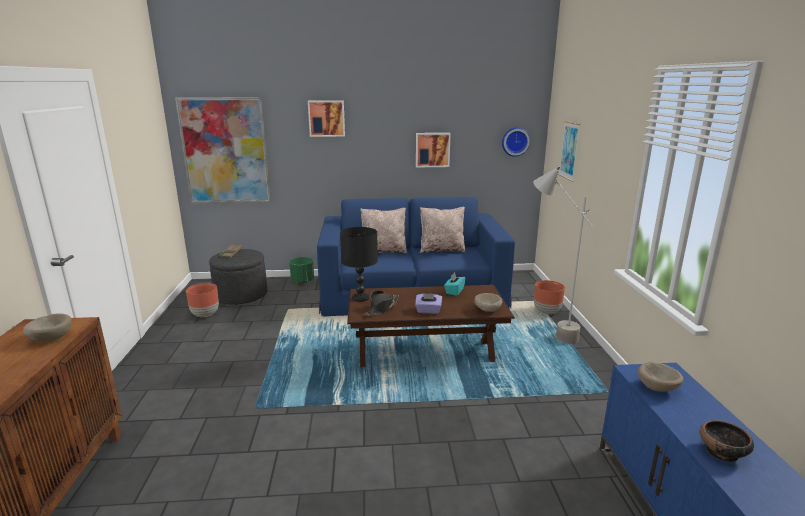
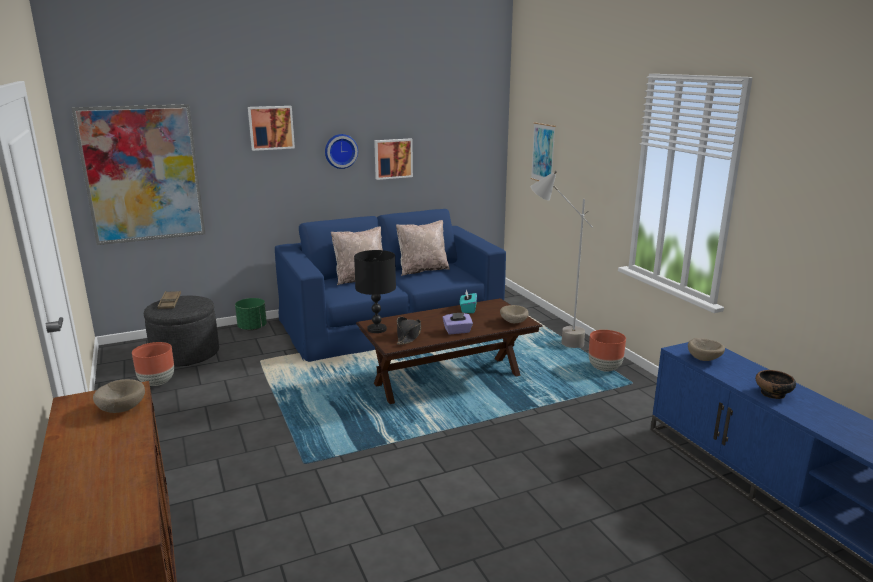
camera: 20 degrees left, 0 degrees up
wall clock [502,127,530,157] -> wall clock moved to [325,134,358,169]
brown planter [534,280,565,314] -> brown planter moved to [589,330,626,372]

